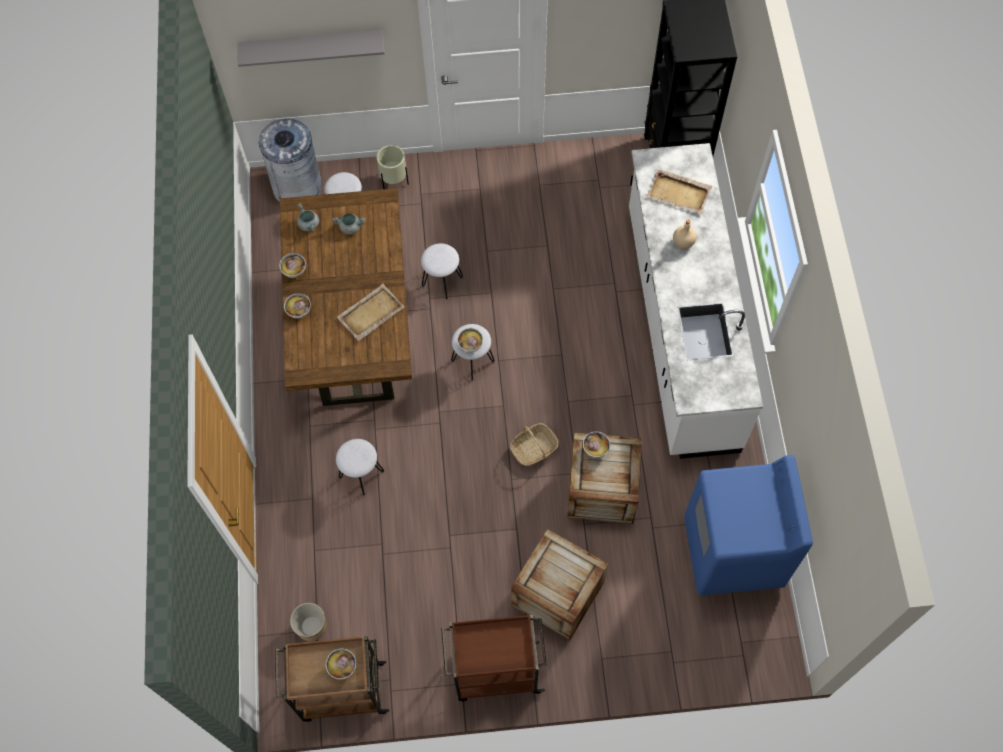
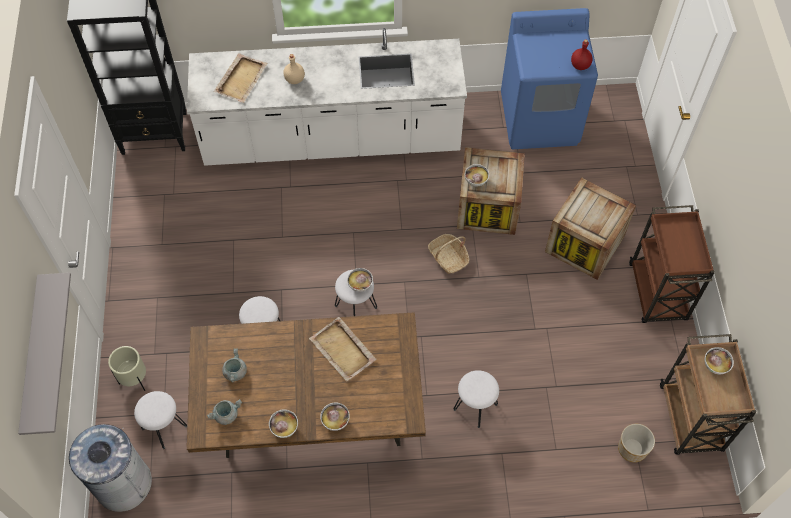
camera: 90 degrees left, 5 degrees down
none -> red bottle [571,39,593,70]

